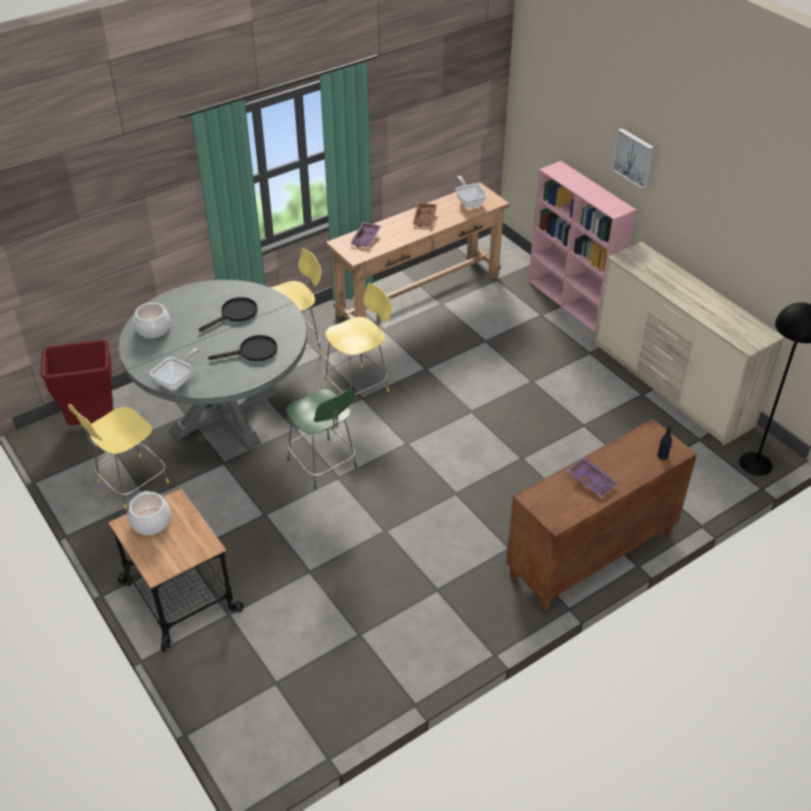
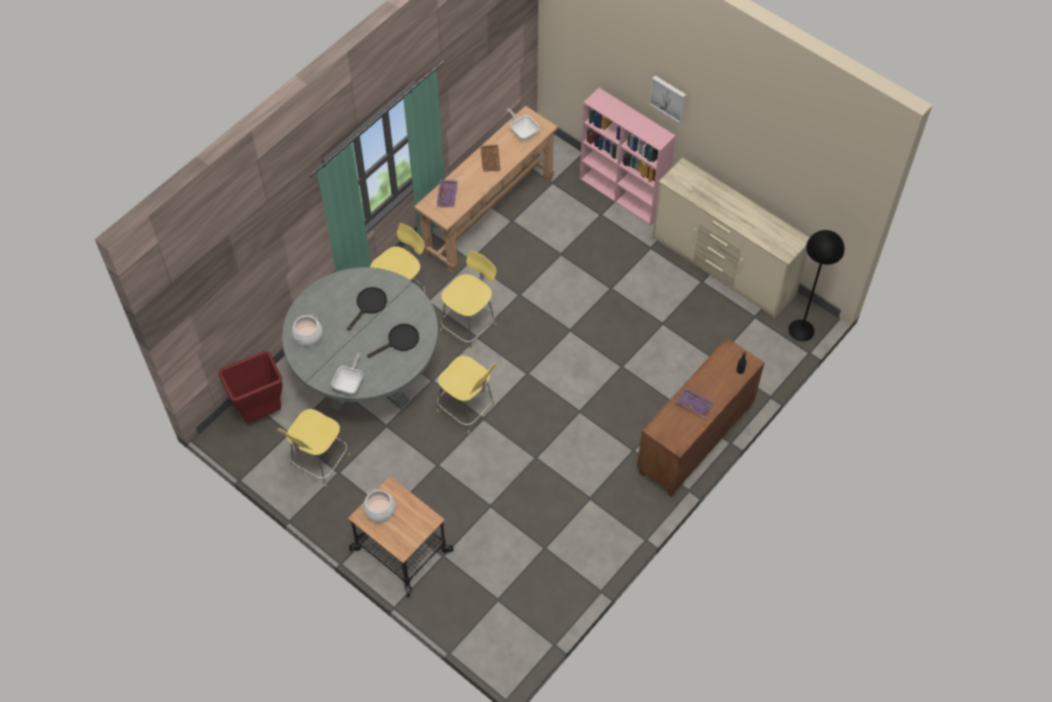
camera: 15 degrees left, 15 degrees up
green stool [286,389,357,490] -> yellow stool [437,356,497,434]

